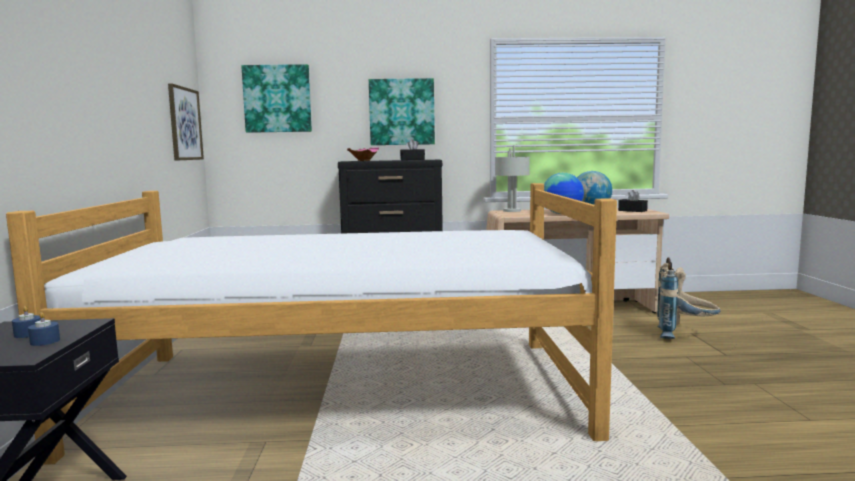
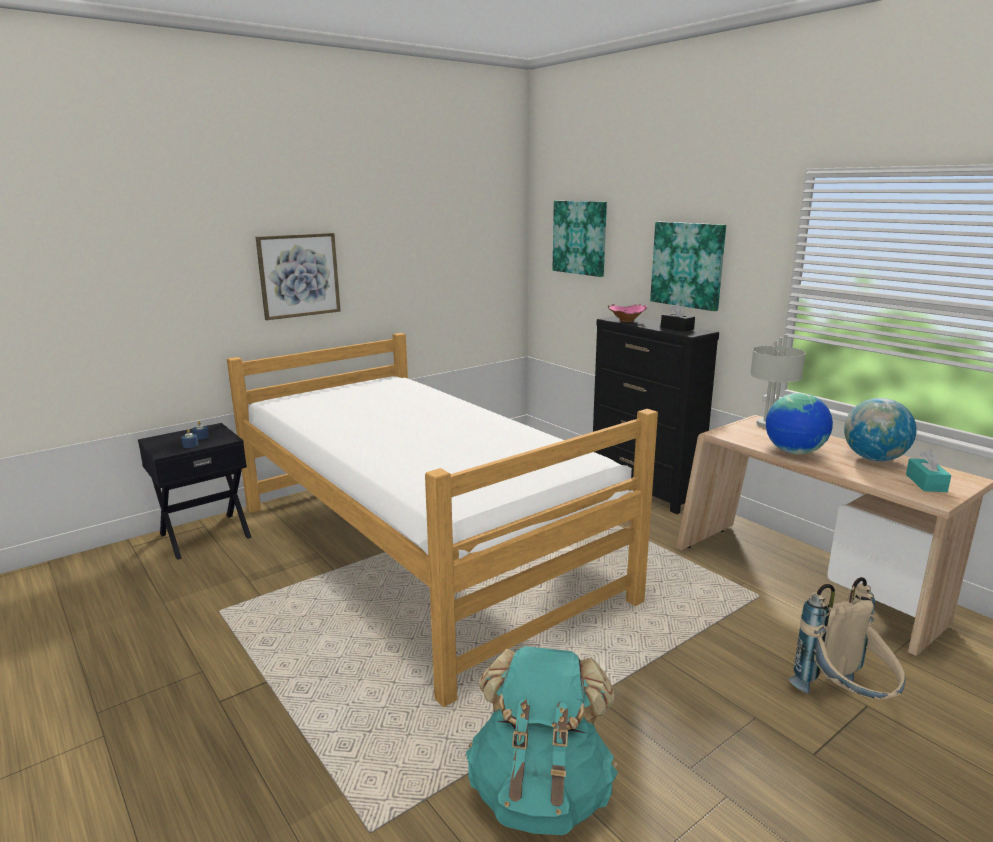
camera: 55 degrees right, 10 degrees up
picture [168,84,204,160] -> picture moved to [256,233,341,320]
black tissue box [618,190,648,212] -> turquoise tissue box [906,450,951,492]
none -> turquoise backpack [466,646,618,835]

